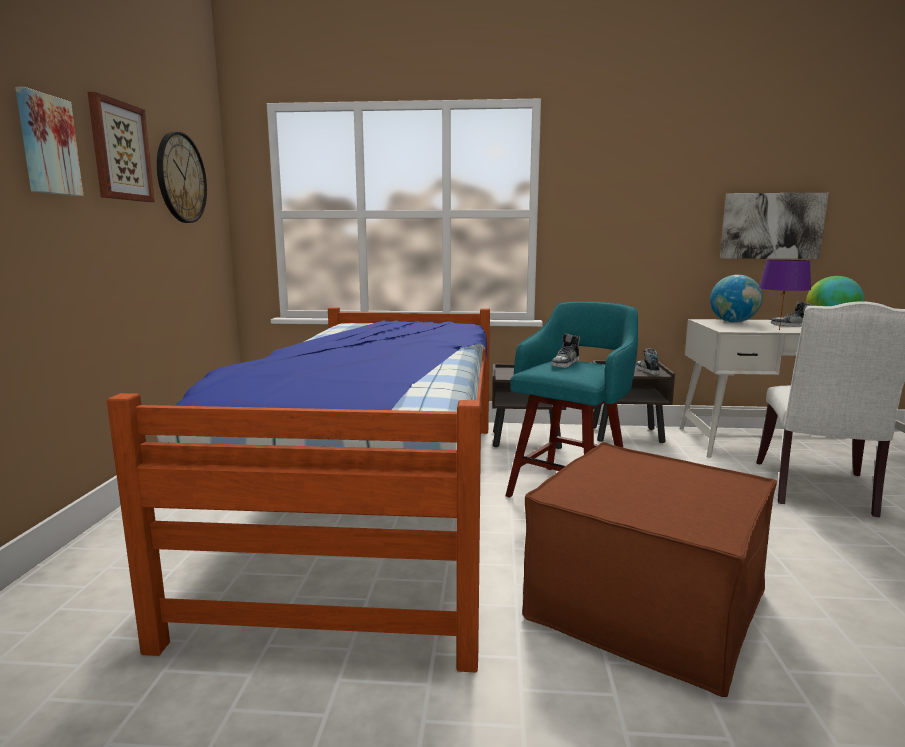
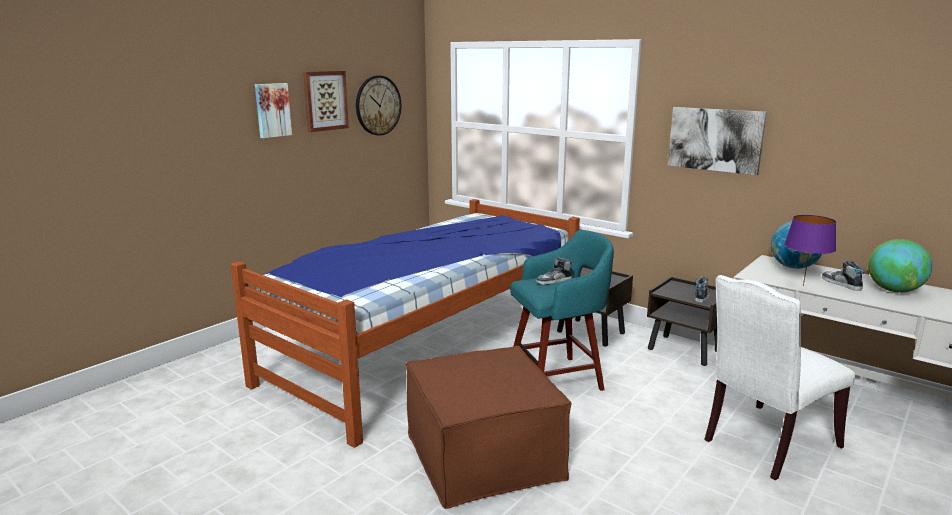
camera: 35 degrees right, 5 degrees up
picture [720,193,829,259] -> picture moved to [668,107,767,175]

